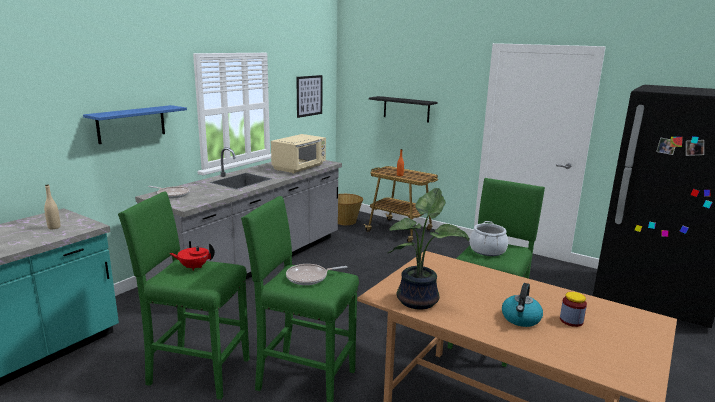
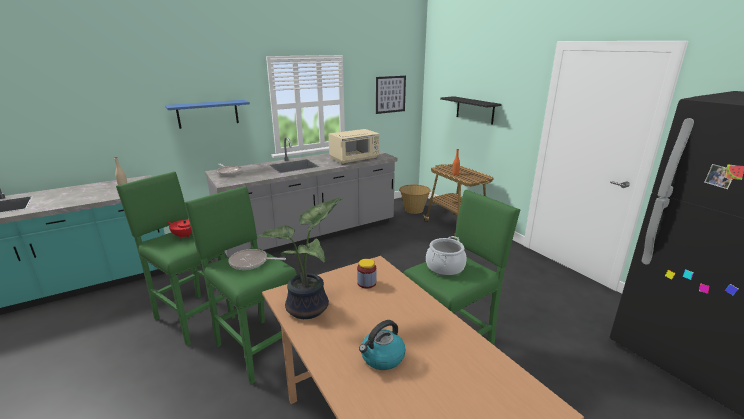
camera: 25 degrees right, 5 degrees up
jar [560,292,587,327] -> jar moved to [357,259,376,289]

